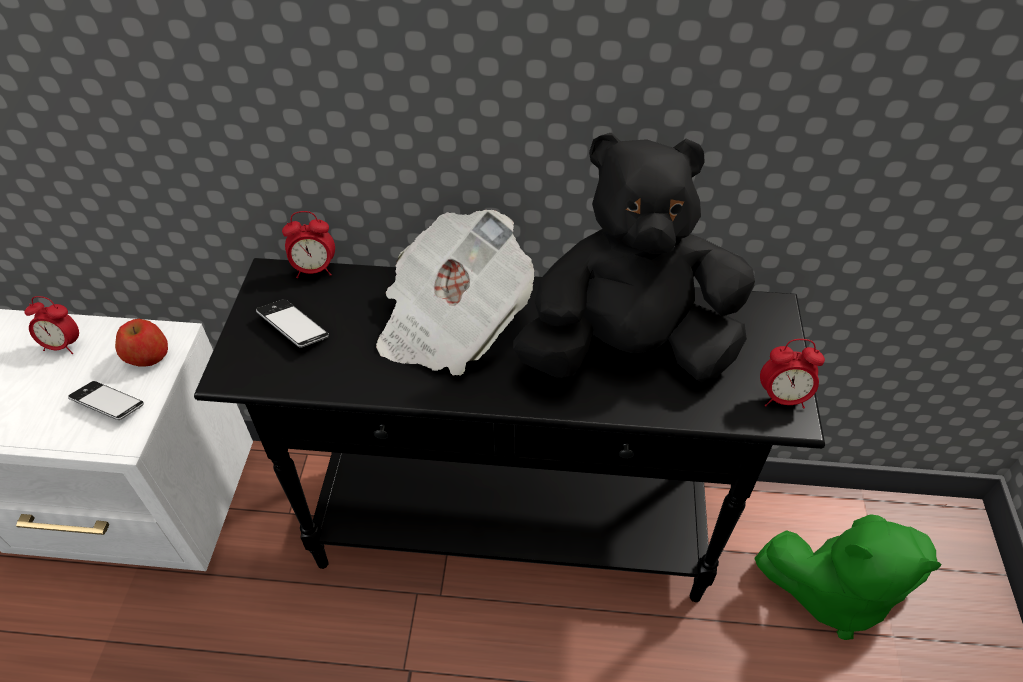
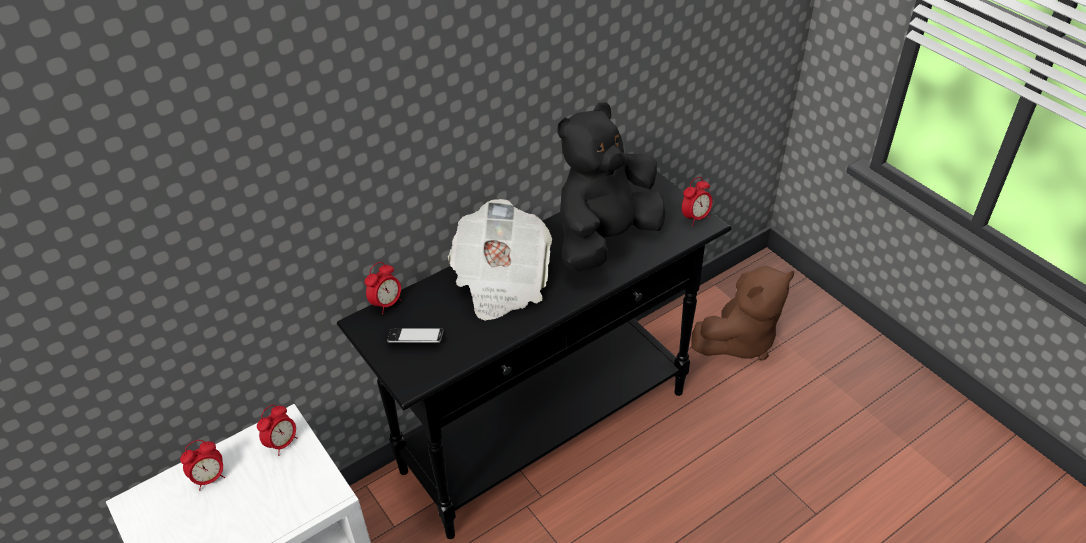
camera: 40 degrees left, 5 degrees down
phone [68,381,144,420] -> none
apple [115,319,168,367] -> alarm clock [257,405,298,456]
green plush toy [755,514,942,640] -> brown plush toy [691,265,794,360]

